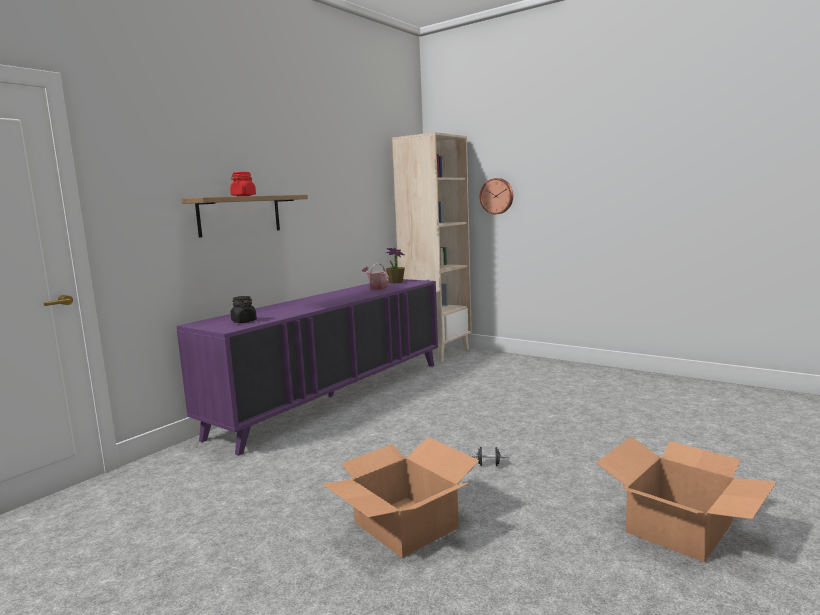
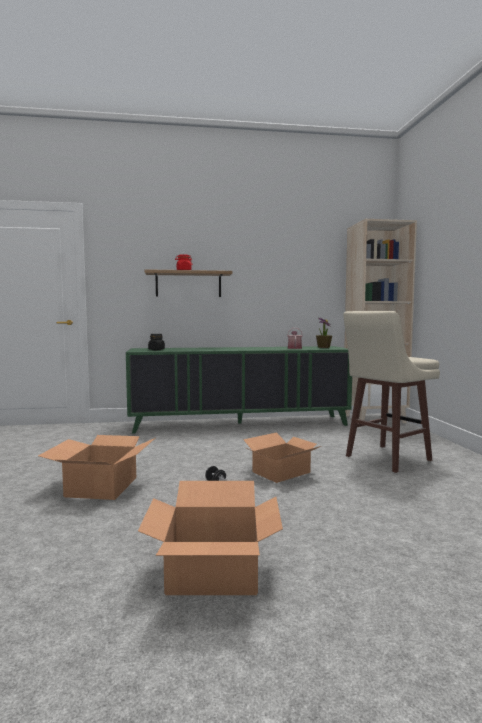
camera: 45 degrees right, 5 degrees down
purple cabinet [176,279,438,456] -> green cabinet [126,346,352,434]
wall clock [480,178,513,214] -> none
none -> cardboard box [243,432,321,483]
none -> beige stool [343,311,440,473]

